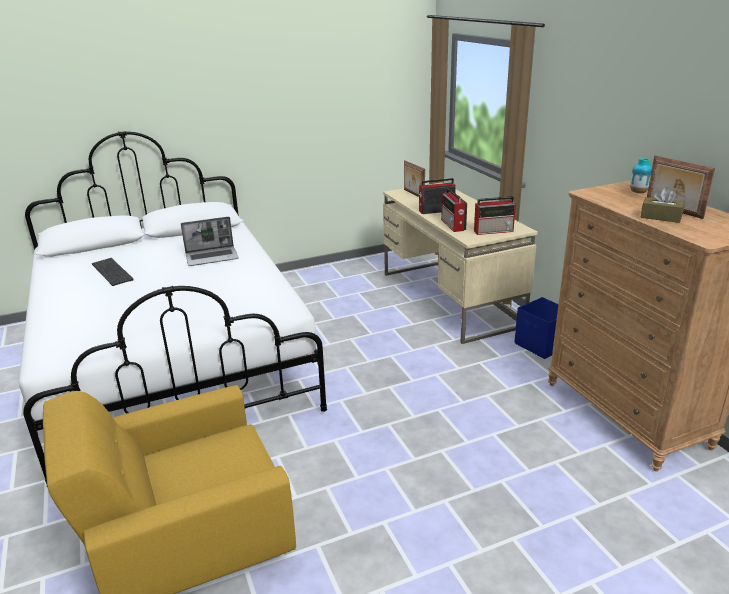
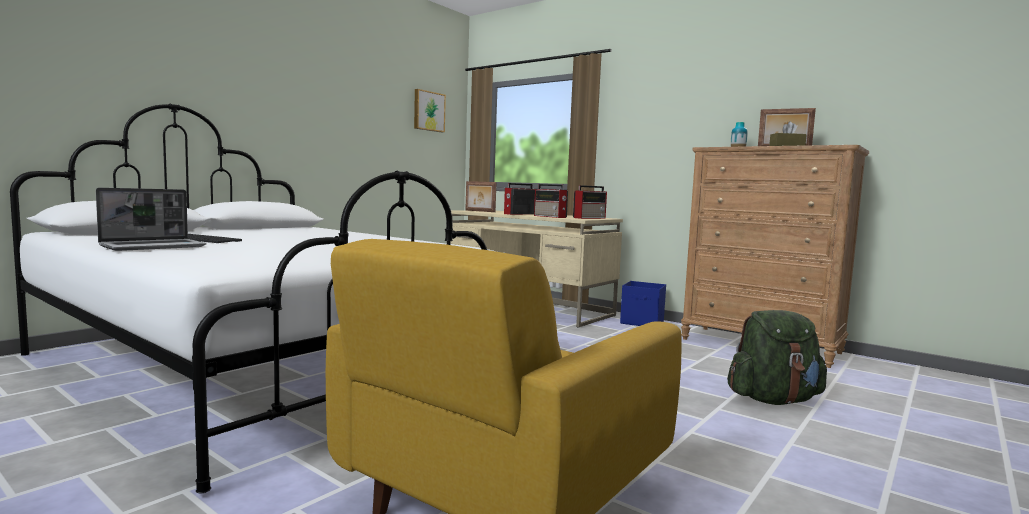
camera: 30 degrees left, 20 degrees down
laptop [181,217,239,266] -> laptop moved to [96,188,207,251]
none -> picture [414,89,446,132]
none -> green backpack [727,310,827,405]

